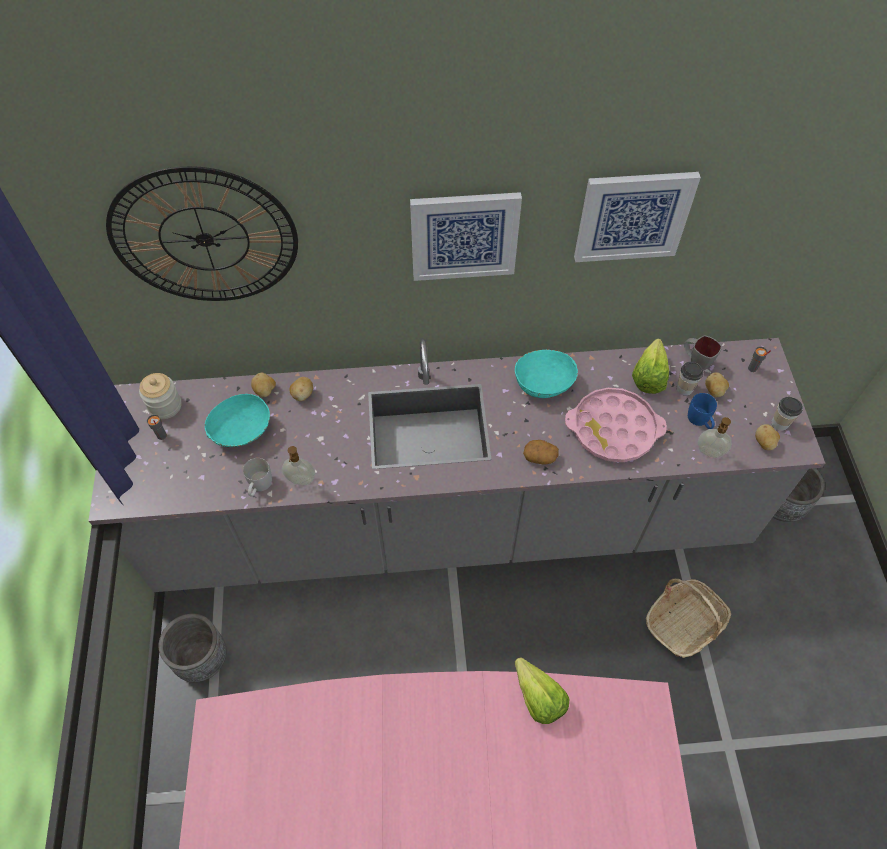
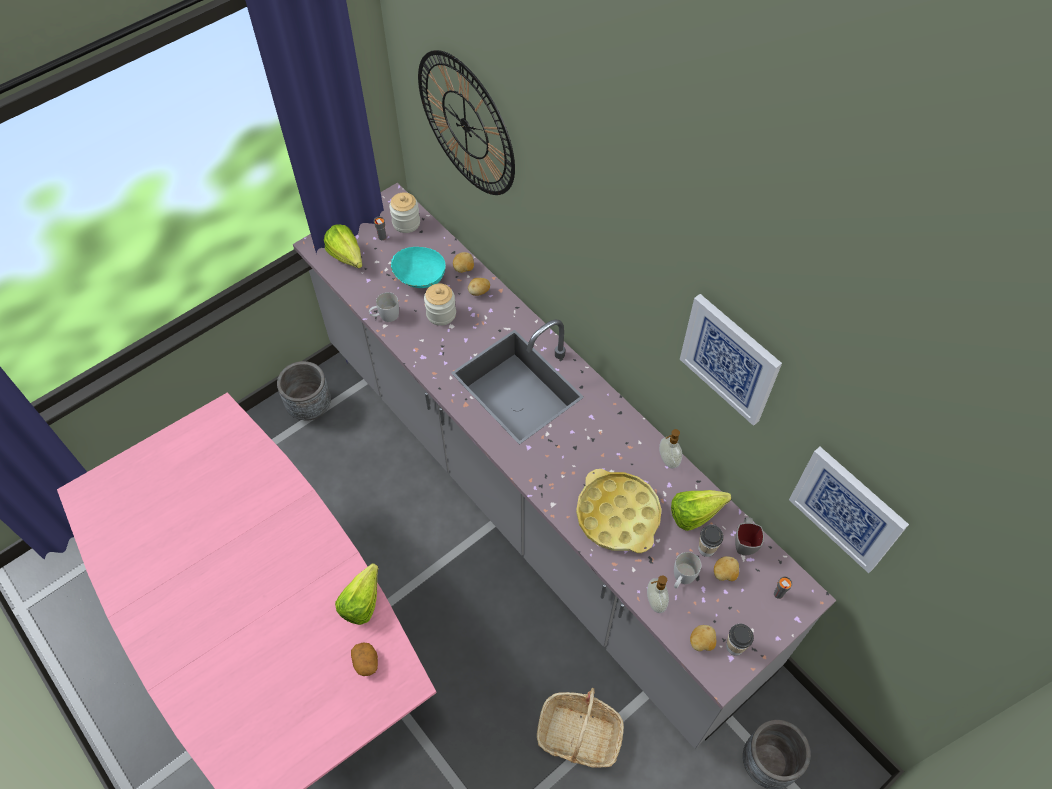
camera: 55 degrees right, 0 degrees up
soap dispenser [282,446,315,485] -> soap dispenser moved to [659,429,683,468]
picture [410,192,522,281] -> picture moved to [789,447,909,573]
turquoise bowl [515,349,578,398] -> none
potato [523,440,559,464] -> potato moved to [351,642,378,676]
pink tray [565,388,667,462] -> yellow tray [576,469,662,553]
blue mug [688,393,717,429] -> white mug [674,552,701,588]
none -> lettuce [324,224,362,268]
none -> jar [424,284,456,326]

